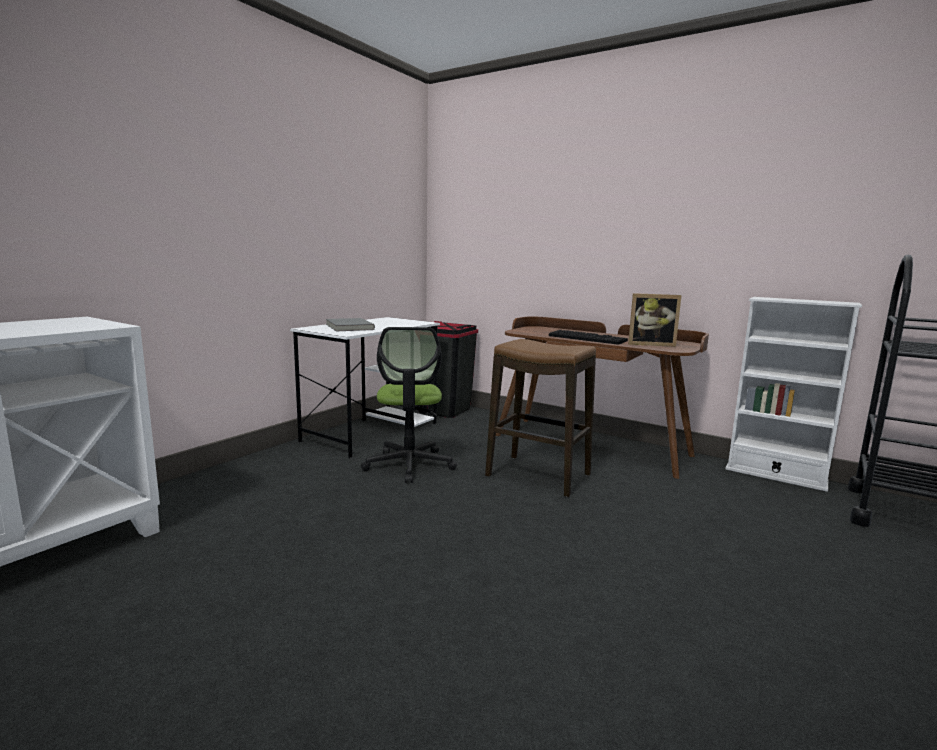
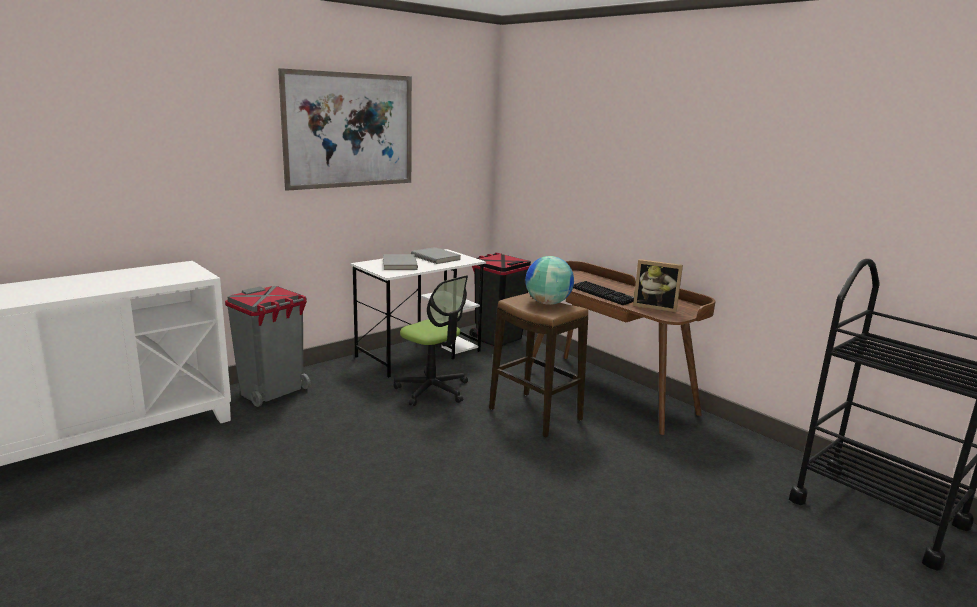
camera: 15 degrees right, 5 degrees up
office chair [361,327,457,483] -> office chair turned 60 degrees counterclockwise [393,275,468,406]
white bookcase [725,297,862,492] -> none
none -> grey trash can [225,286,311,407]
none -> picture [278,68,412,191]
none -> grey book [411,247,461,264]
none -> globe [525,256,574,305]

